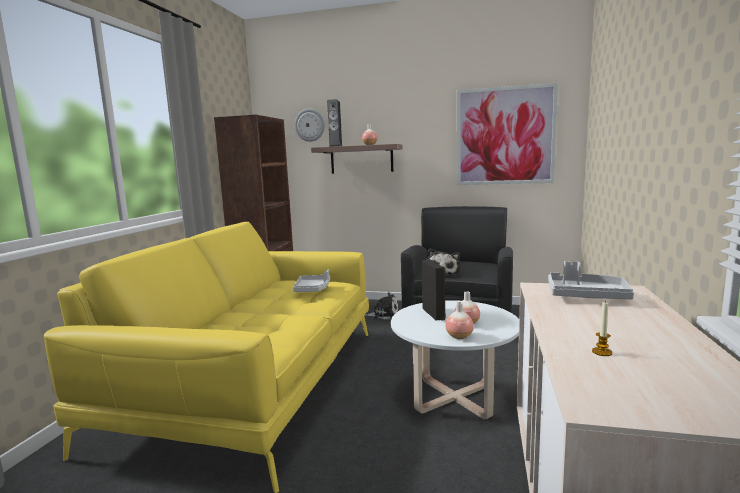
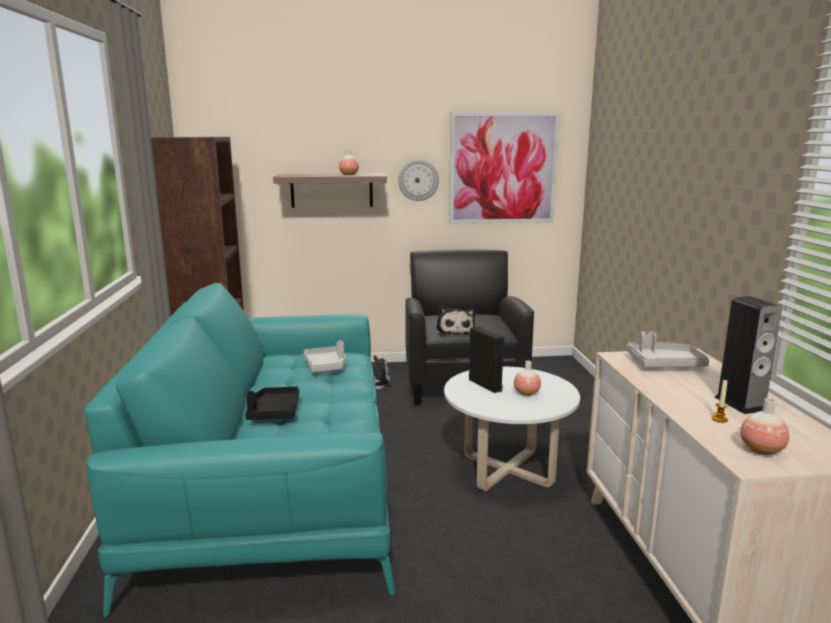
camera: 20 degrees left, 5 degrees up
yellow sofa [44,222,369,493] -> turquoise sofa [84,283,395,617]
wall clock [295,109,325,142] -> wall clock moved to [398,160,439,201]
speaker [327,99,342,147] -> speaker moved to [715,296,782,414]
vase [445,302,474,339] -> vase moved to [740,398,789,455]
none -> black tray [245,387,299,420]

